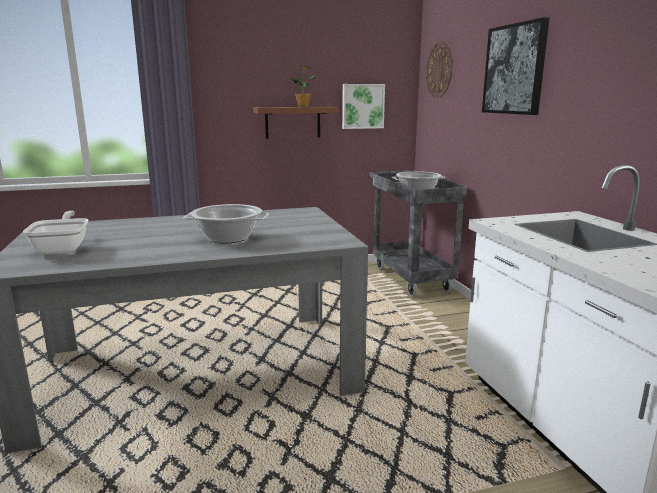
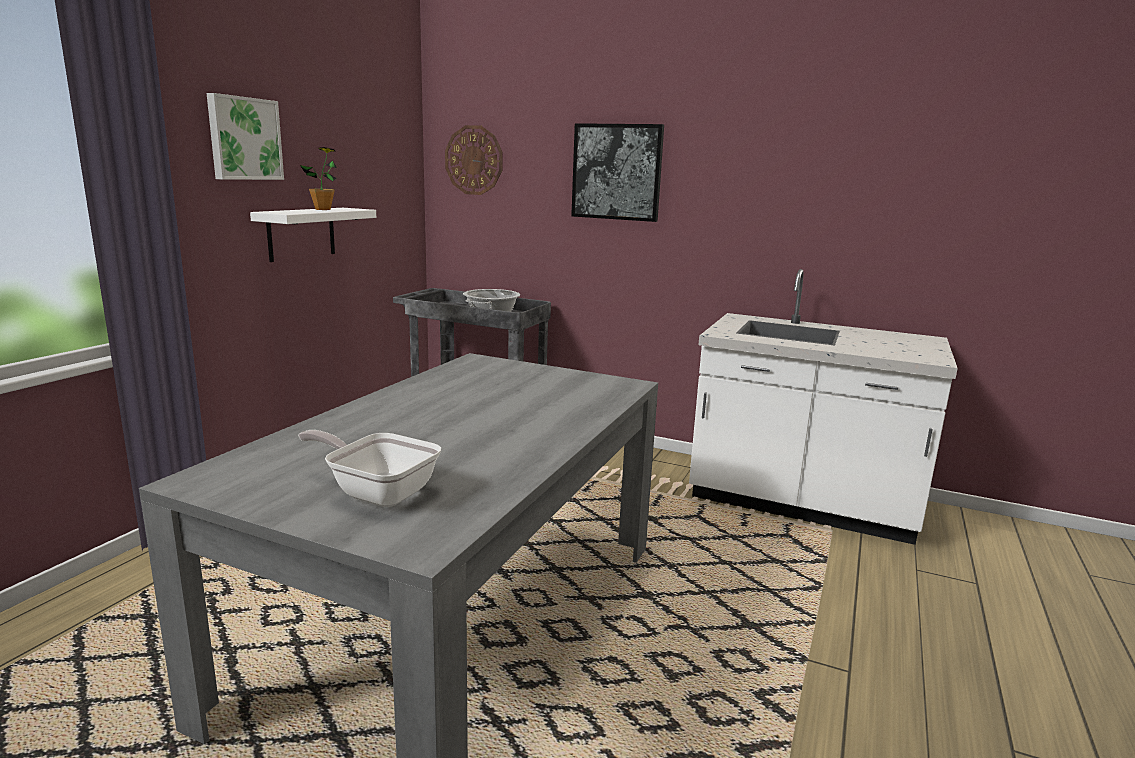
camera: 50 degrees left, 0 degrees up
cooking pot [184,204,269,243] -> none
brown shelf [253,107,339,139] -> white shelf [250,208,376,262]
picture [342,84,385,129] -> picture moved to [207,93,284,180]

